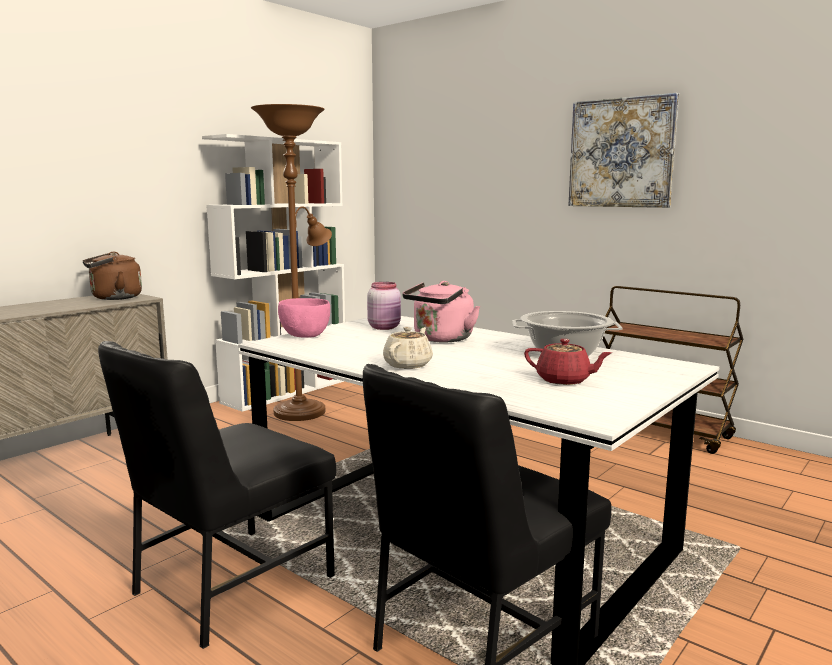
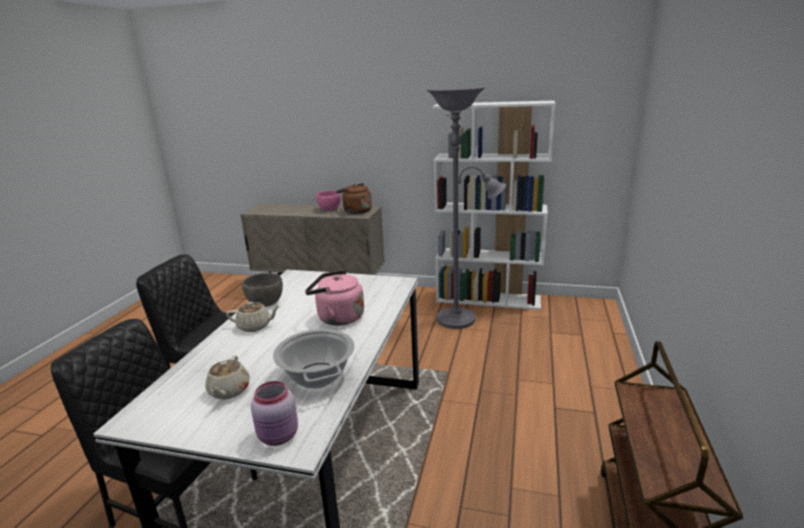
camera: 65 degrees right, 10 degrees up
brown floor lamp [251,104,332,421] -> grey floor lamp [426,87,506,329]
pink bowl [278,298,330,338] -> pink bowl moved to [316,190,341,211]
pink jar [367,282,401,330] -> pink jar moved to [251,381,298,446]
red teapot [524,339,612,385] -> beige teapot [205,355,250,399]
picture [568,93,679,208] -> none
none -> grey bowl [242,273,283,307]

